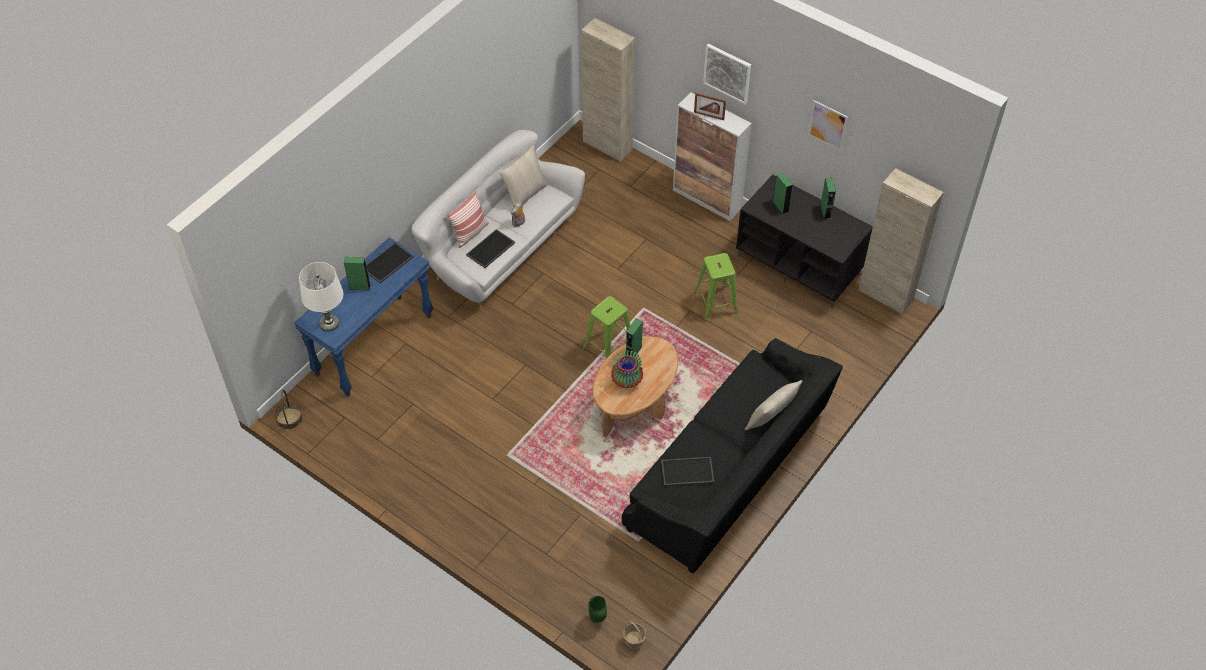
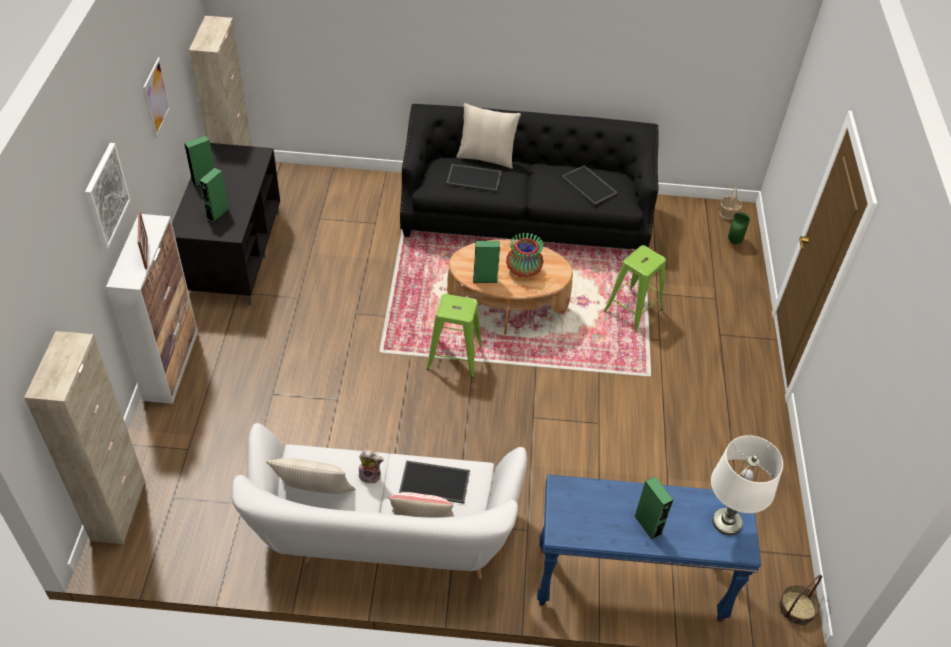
camera: 125 degrees left, 5 degrees down
tray [366,242,414,284] -> tray moved to [446,164,501,192]
green stool [694,253,738,321] -> green stool moved to [604,245,666,333]

